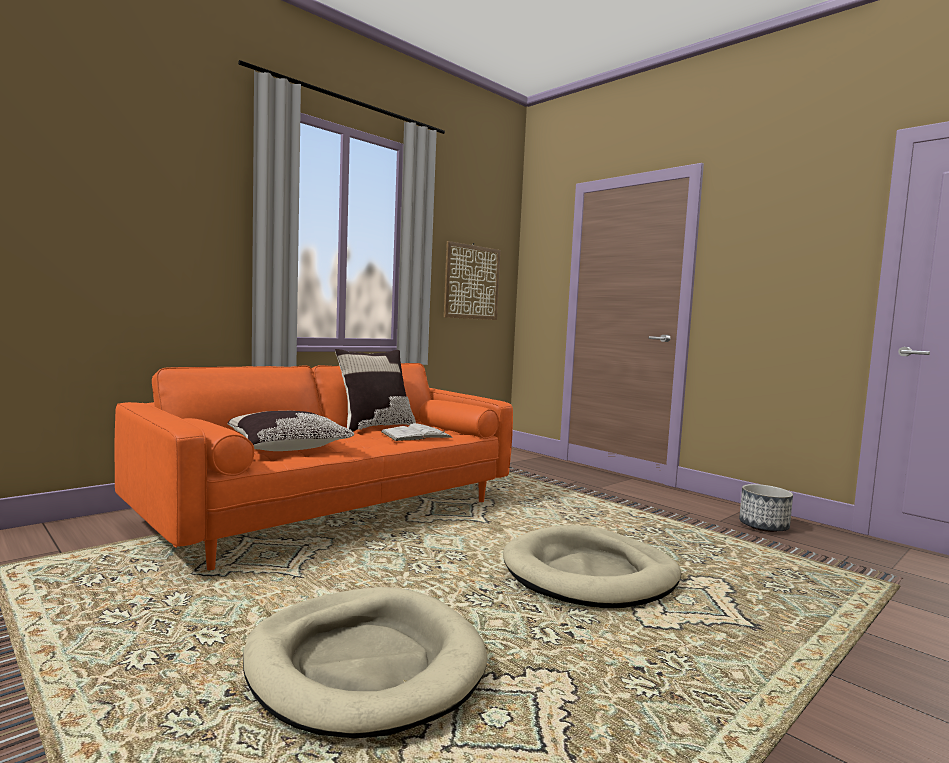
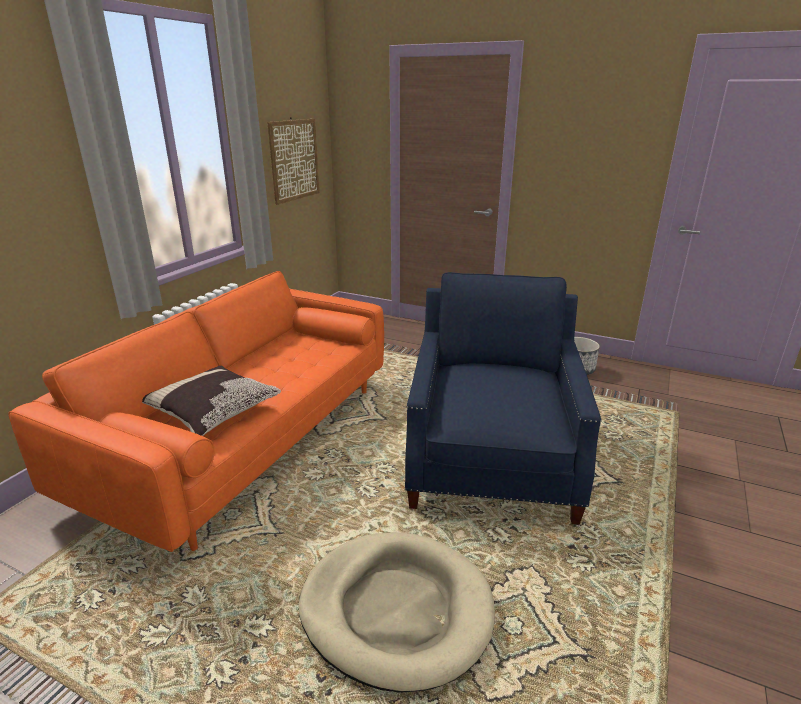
camera: 20 degrees left, 20 degrees up
pillow [335,349,416,432] -> none
white book [381,423,453,441] -> none
beige dog bed [503,525,681,608] -> blue armchair [405,272,602,525]

